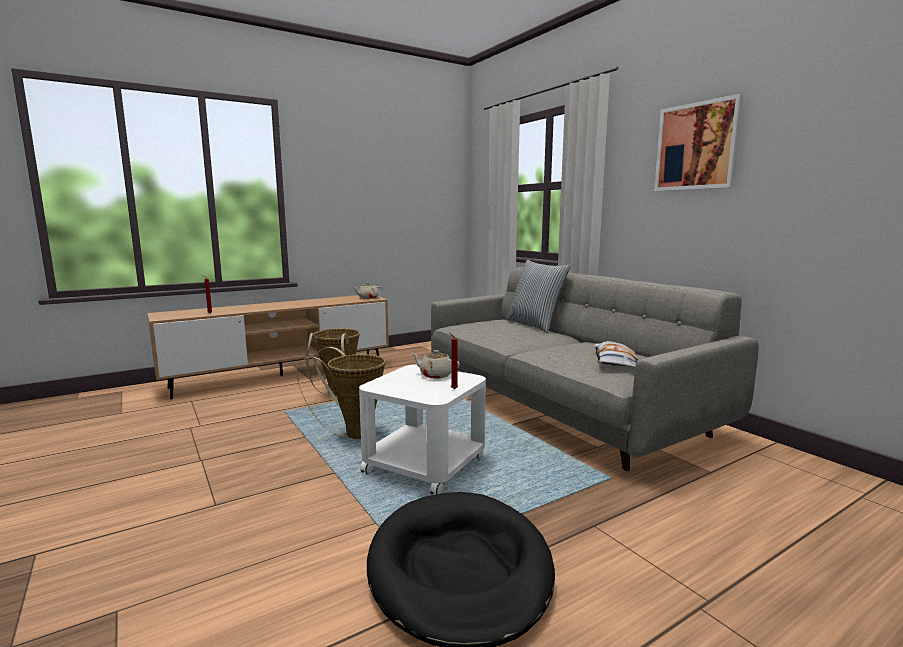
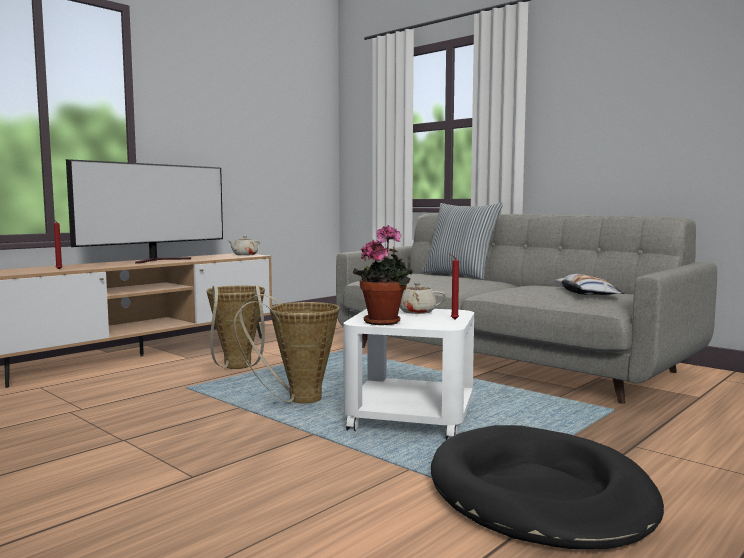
camera: 15 degrees left, 5 degrees down
picture [654,94,744,191] -> none
none -> television [66,159,223,264]
none -> potted plant [353,225,413,325]

